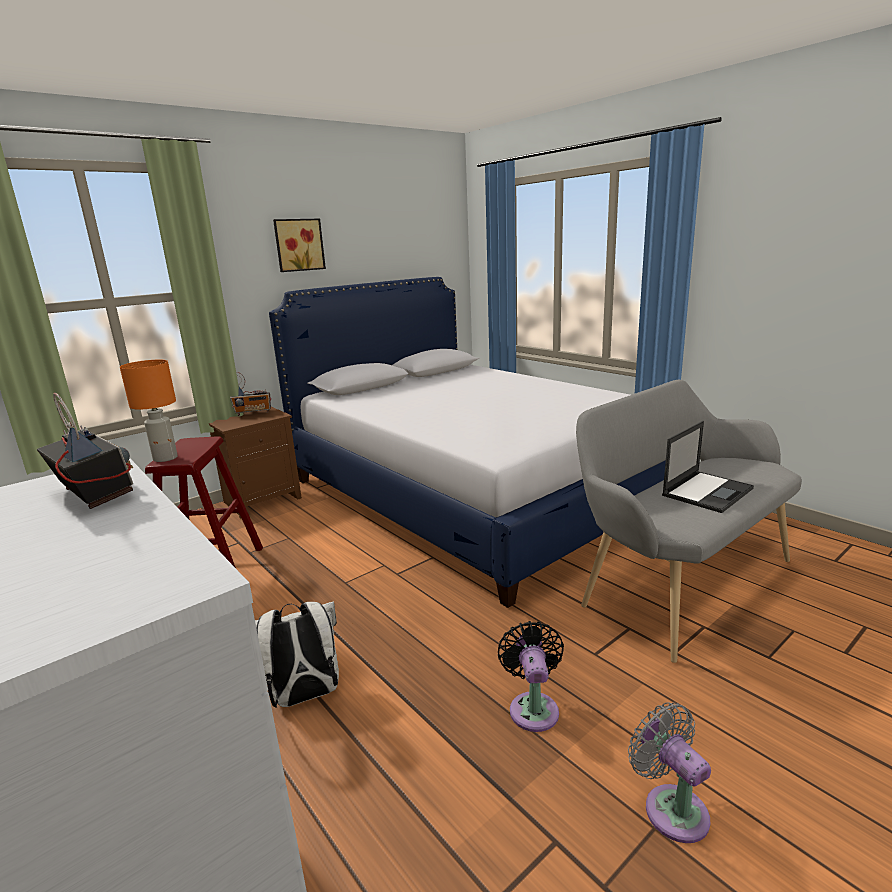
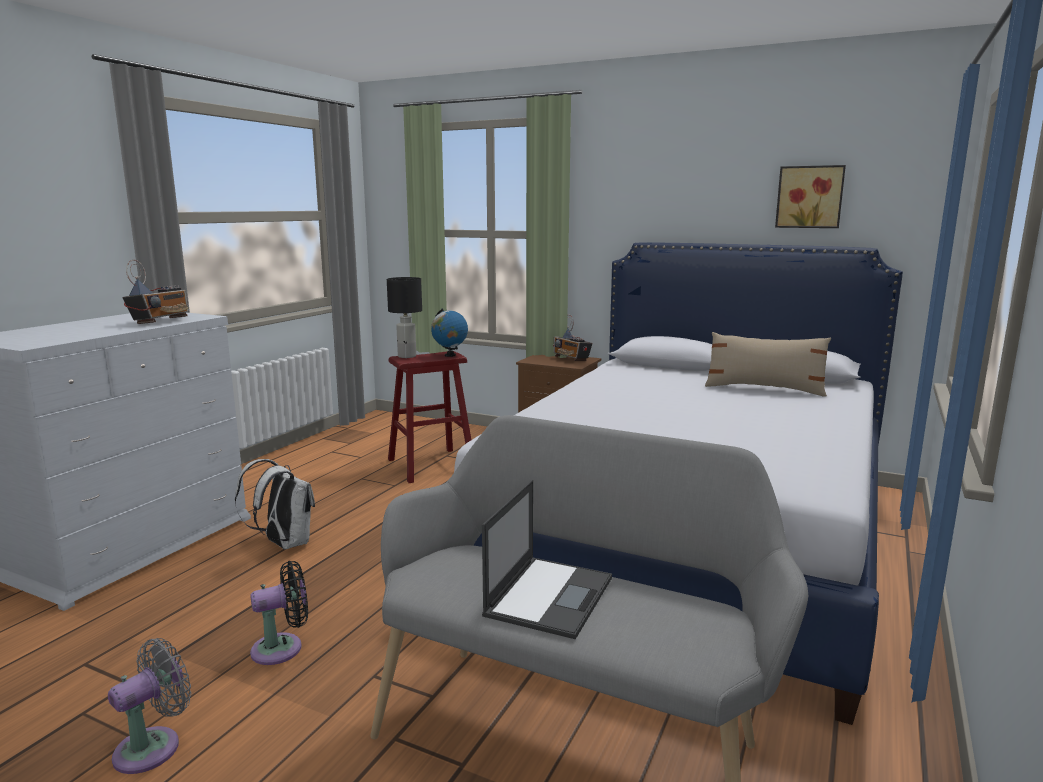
camera: 65 degrees right, 5 degrees down
orange table lamp [120,360,178,462] -> black table lamp [387,277,422,358]
picture [273,219,326,272] -> picture moved to [775,165,846,228]
laptop [662,421,754,513] -> laptop turned 90 degrees counterclockwise [482,480,612,639]
none -> globe [431,308,468,357]
none -> beige pillow [705,332,831,396]

